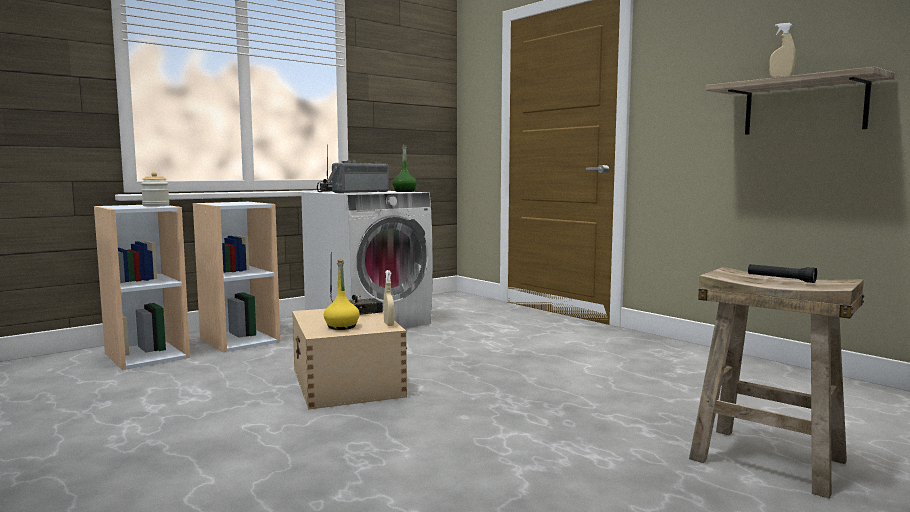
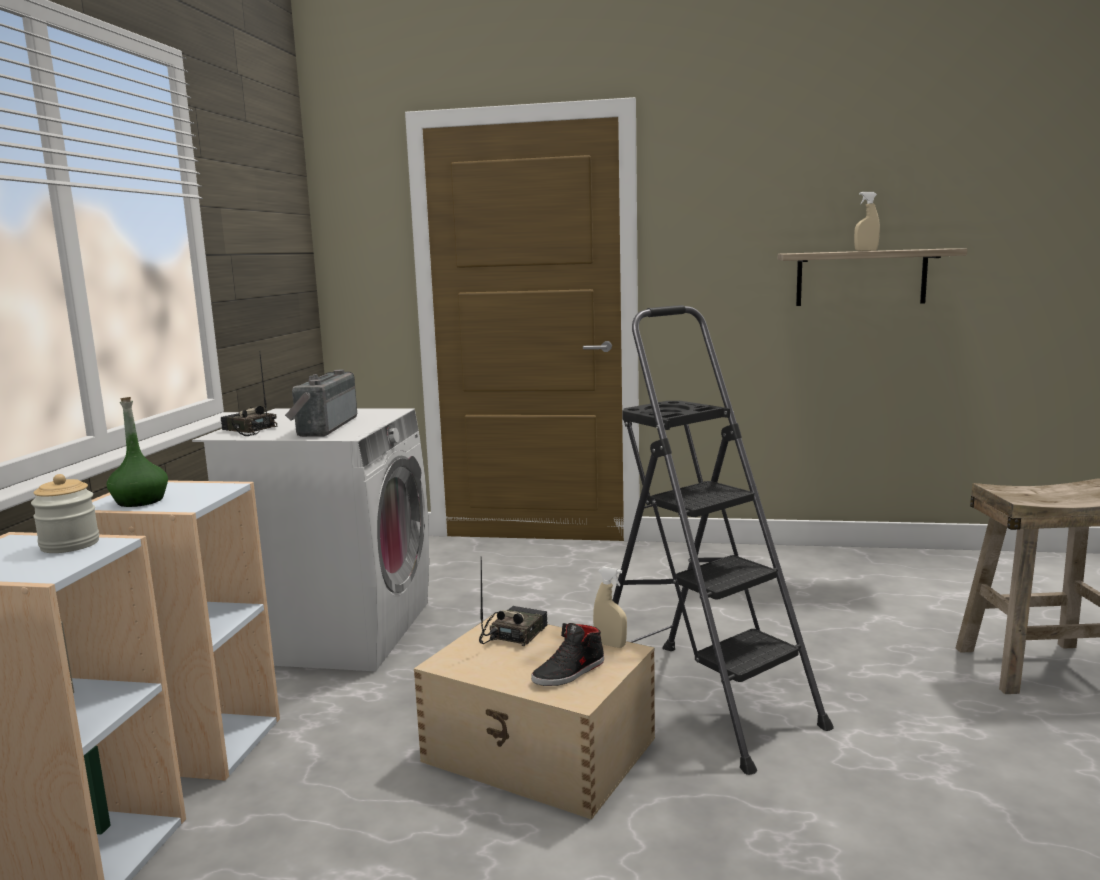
camera: 40 degrees left, 5 degrees up
yellow bottle [324,259,360,330] -> black shoe [531,623,604,686]
green bottle [393,144,417,192] -> green bottle moved to [107,397,168,507]
black flashlight [748,264,817,283] -> none
none -> step ladder [612,305,834,775]

